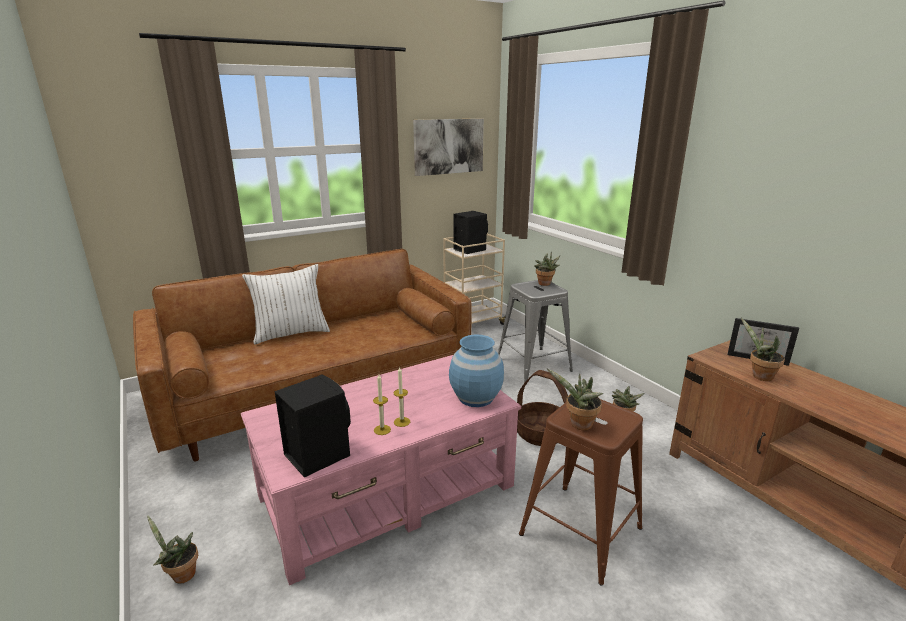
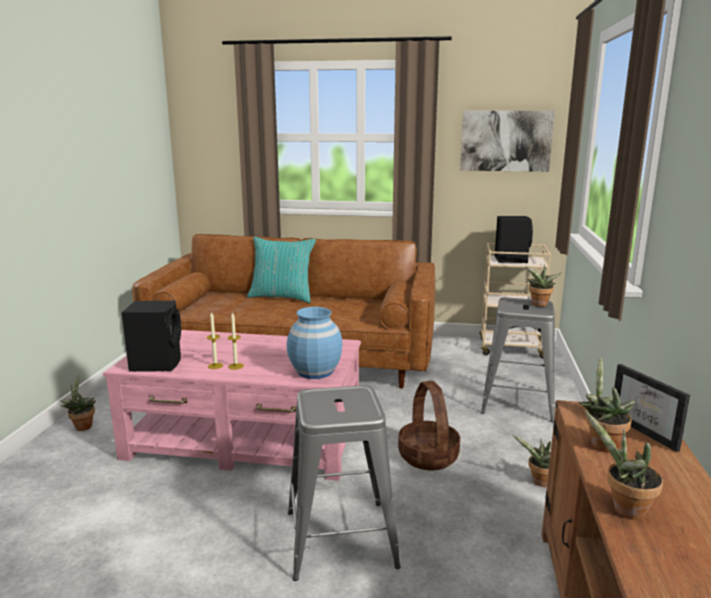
camera: 40 degrees right, 5 degrees down
white pillow [242,264,330,345] -> turquoise pillow [247,237,316,303]
brown stool [519,399,643,586] -> grey stool [288,386,401,581]
potted plant [547,368,603,430] -> potted plant moved to [585,410,663,520]

